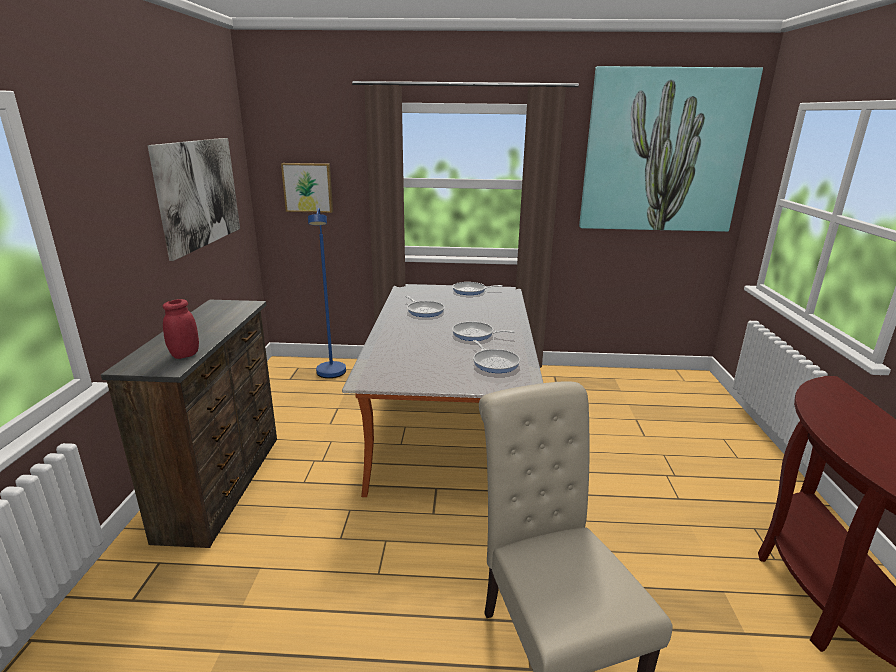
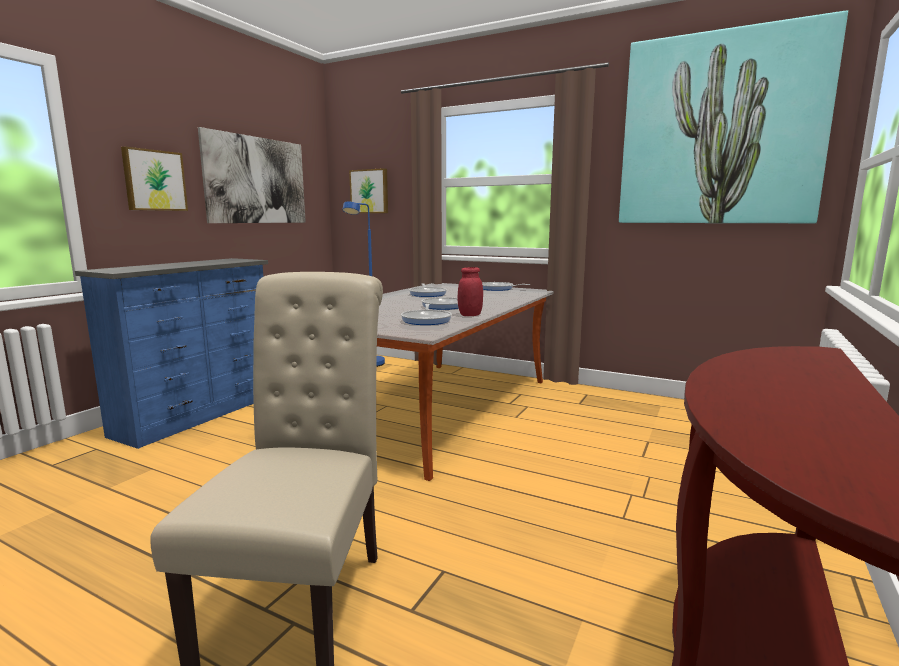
camera: 25 degrees right, 10 degrees down
brown dresser [101,300,277,548] -> blue dresser [75,258,268,449]
red jar [163,299,199,359] -> red jar moved to [458,267,483,316]
none -> picture [121,146,188,211]

